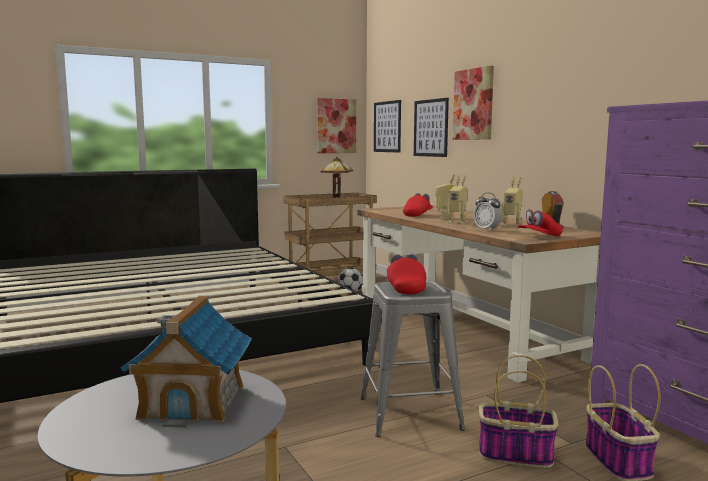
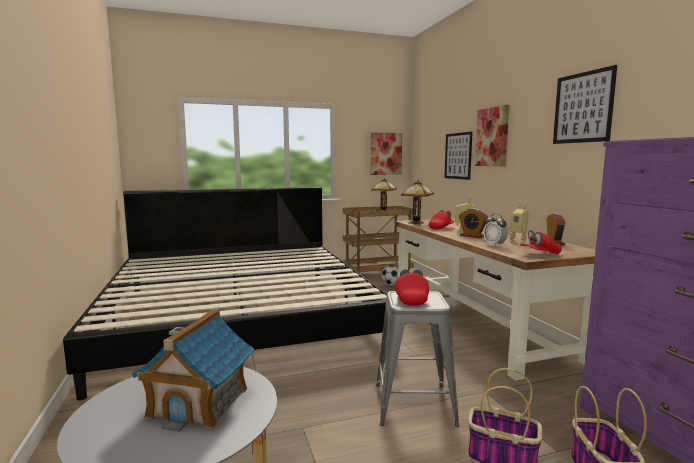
camera: 10 degrees right, 0 degrees up
picture [374,100,401,153] -> picture moved to [553,65,617,144]
toy robot [446,175,468,224] -> alarm clock [459,208,488,238]
none -> table lamp [401,180,434,224]

